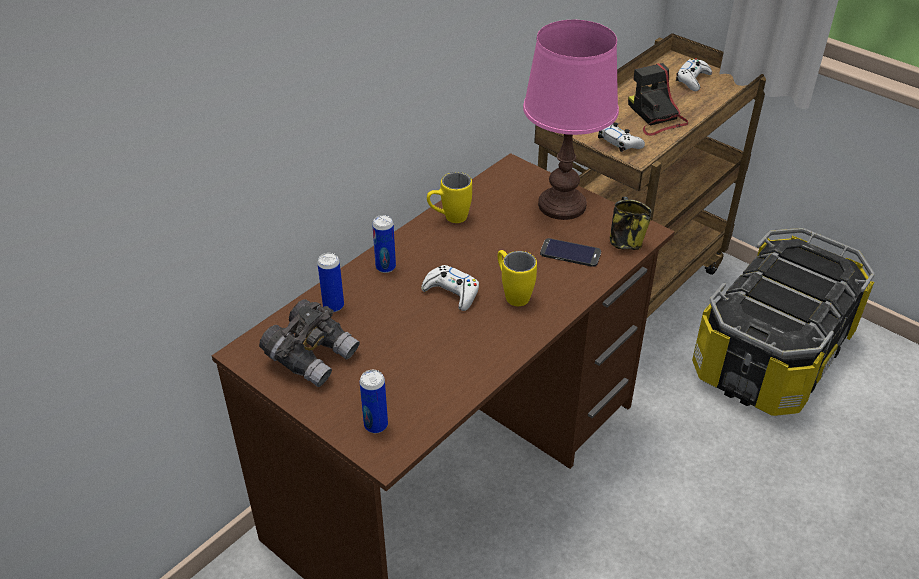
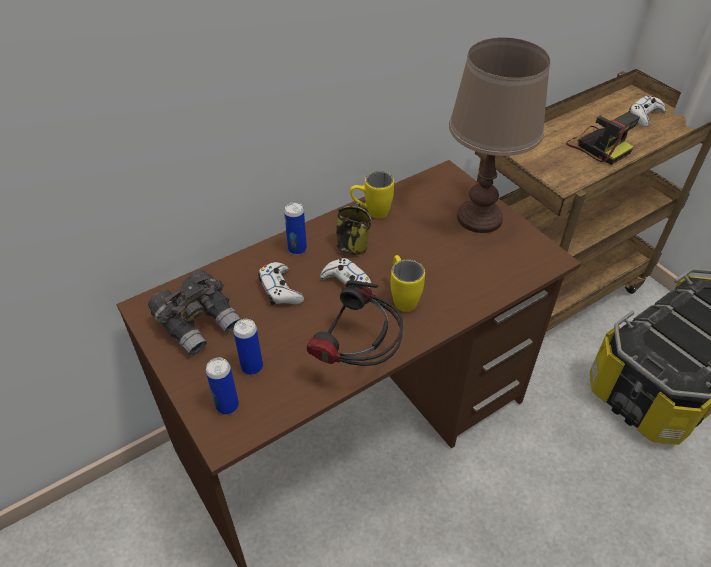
camera: 15 degrees right, 5 degrees up
can [317,253,344,312] -> can moved to [233,319,263,375]
pink table lamp [523,20,619,220] -> brown table lamp [449,37,551,233]
phone [540,238,601,267] -> none
white game controller [598,122,645,152] -> white game controller moved to [258,262,304,305]
mug [610,197,652,250] -> mug moved to [336,203,372,255]
camera [628,63,688,136] -> camera turned 150 degrees clockwise [566,112,640,165]
none -> headphones [307,280,403,366]

